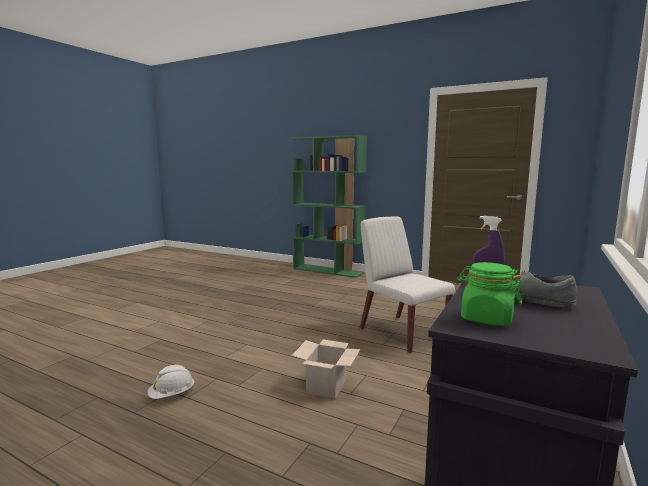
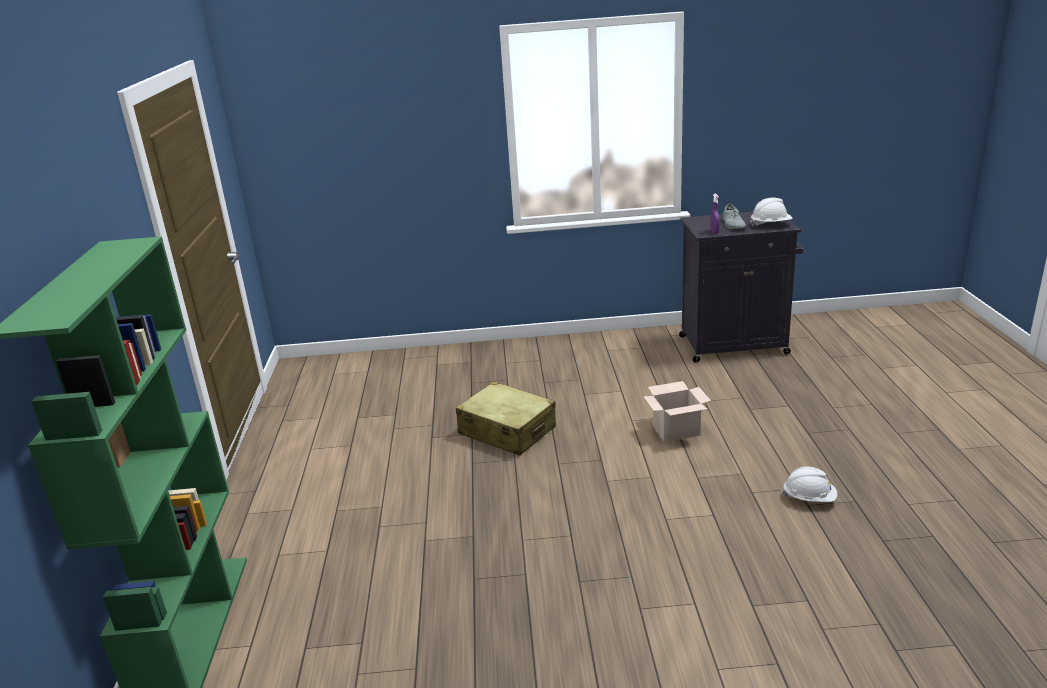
camera: 120 degrees left, 15 degrees up
white chair [360,217,455,353] -> beige suitcase [456,381,556,456]
green jar [457,262,522,326] -> white hard hat [750,198,792,227]

